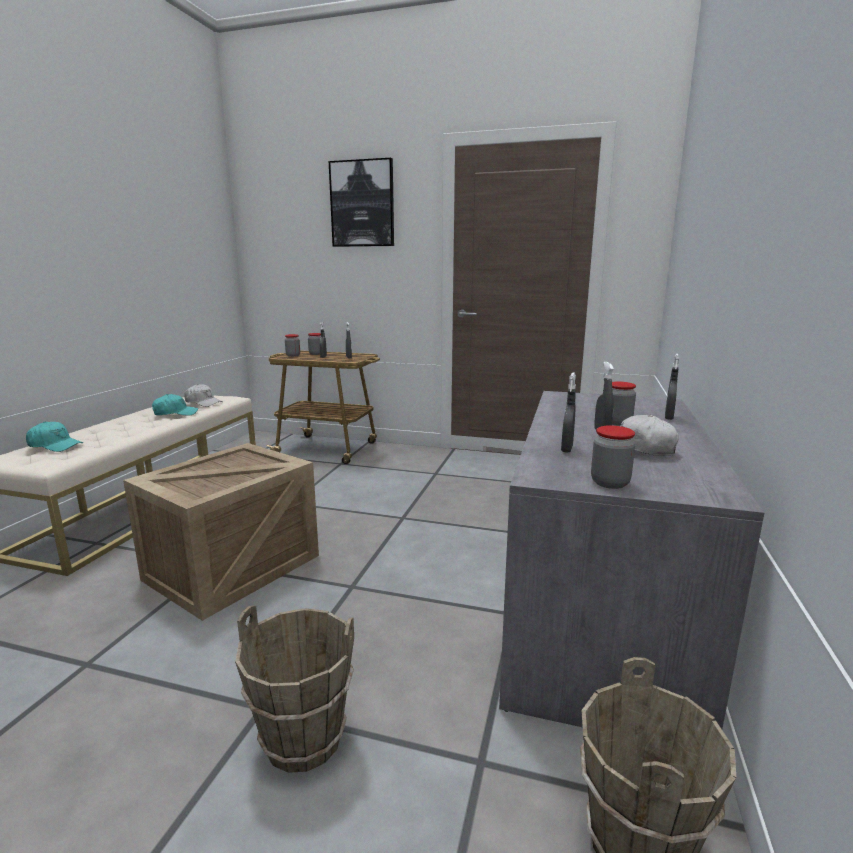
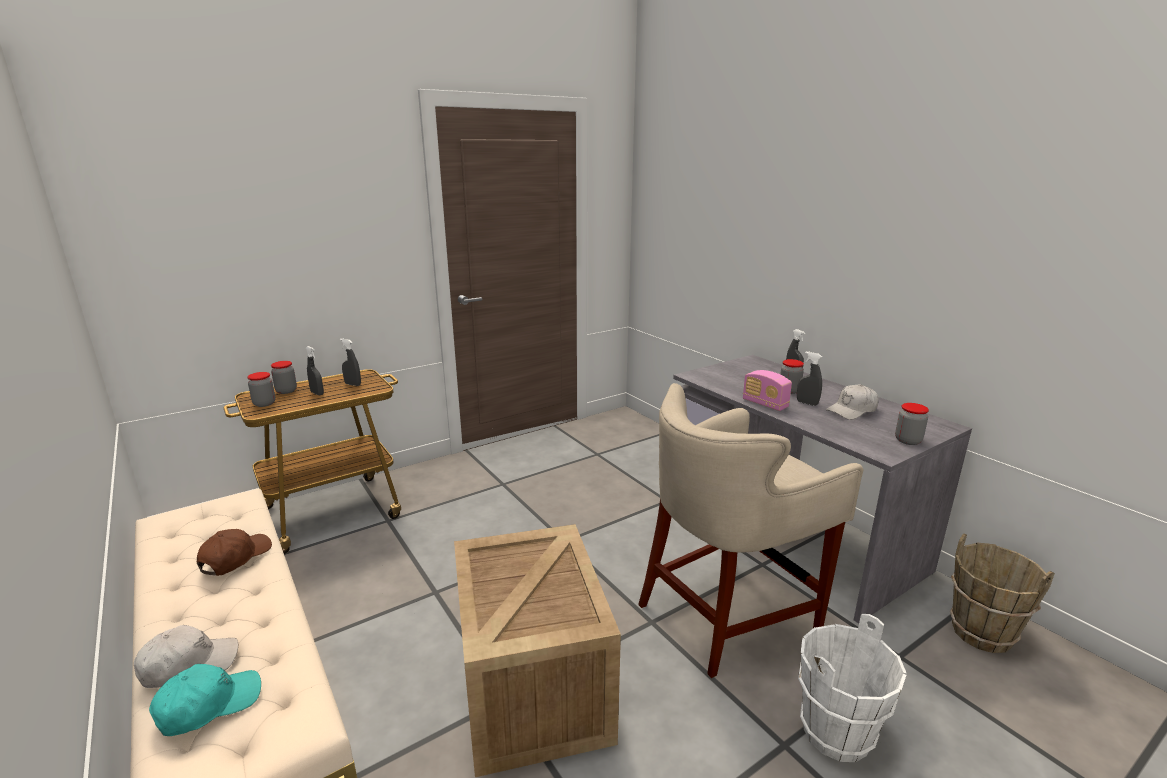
camera: 50 degrees left, 5 degrees up
turquoise cap [152,394,198,416] -> brown cap [197,529,272,576]
white cap [184,384,223,407] -> white cap moved to [134,625,238,688]
brown bucket [235,605,354,773] -> white bucket [798,614,906,762]
picture [329,158,394,247] -> none
grey spray bottle [561,372,576,453] -> none
none -> beige stool [638,383,864,678]
none -> radio [743,370,792,411]

